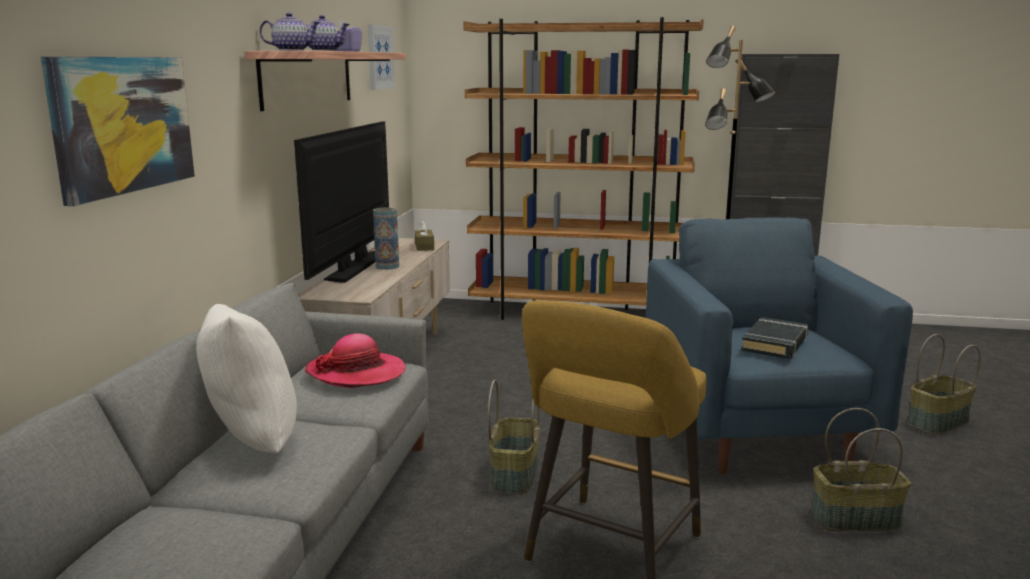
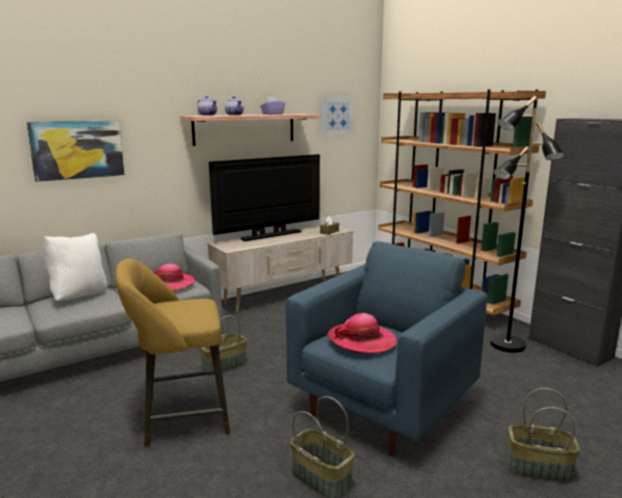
camera: 45 degrees right, 0 degrees up
vase [373,207,399,270] -> none
black book [741,317,808,359] -> hat [327,313,397,354]

